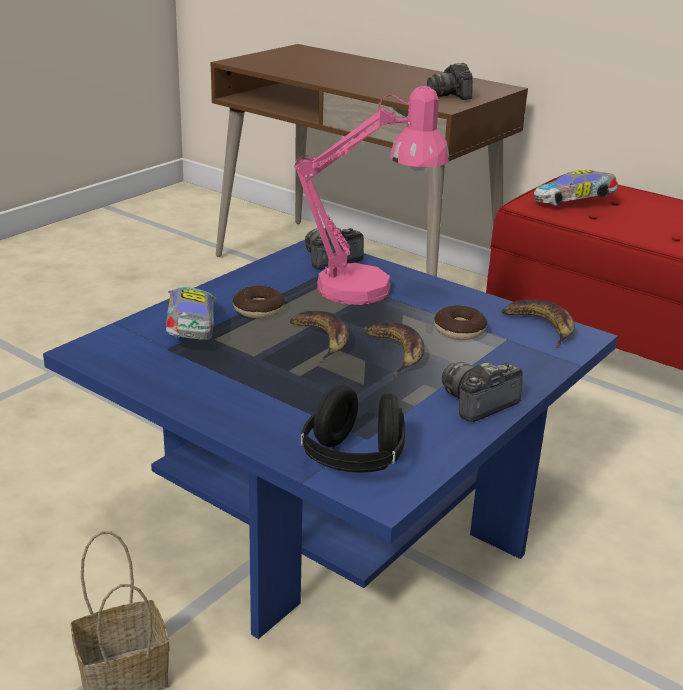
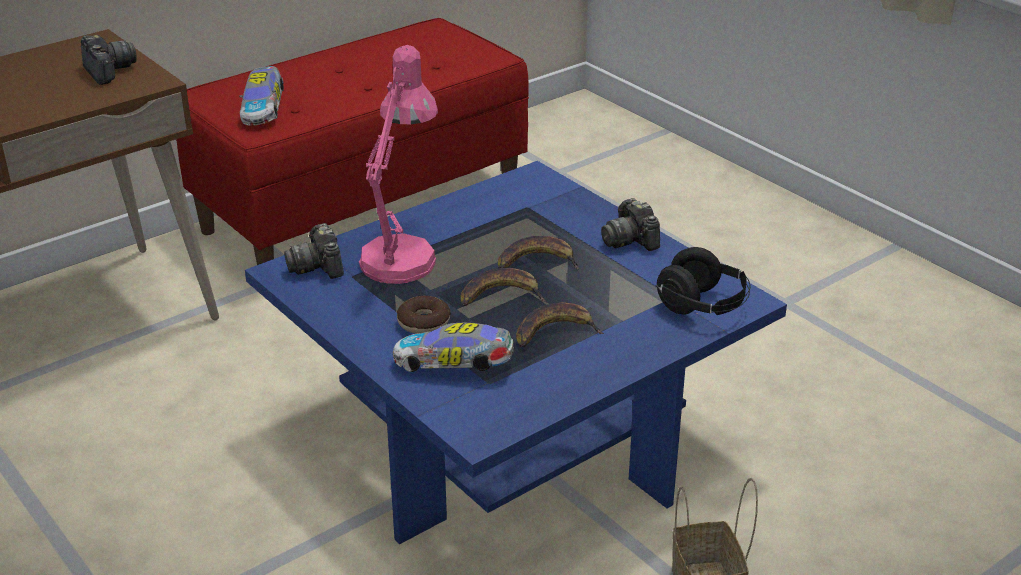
camera: 75 degrees left, 5 degrees up
camera [427,63,473,100] -> camera turned 120 degrees counterclockwise [81,35,137,85]
donut [434,305,487,340] -> none
banana [501,299,575,348] -> banana moved to [516,302,604,347]

